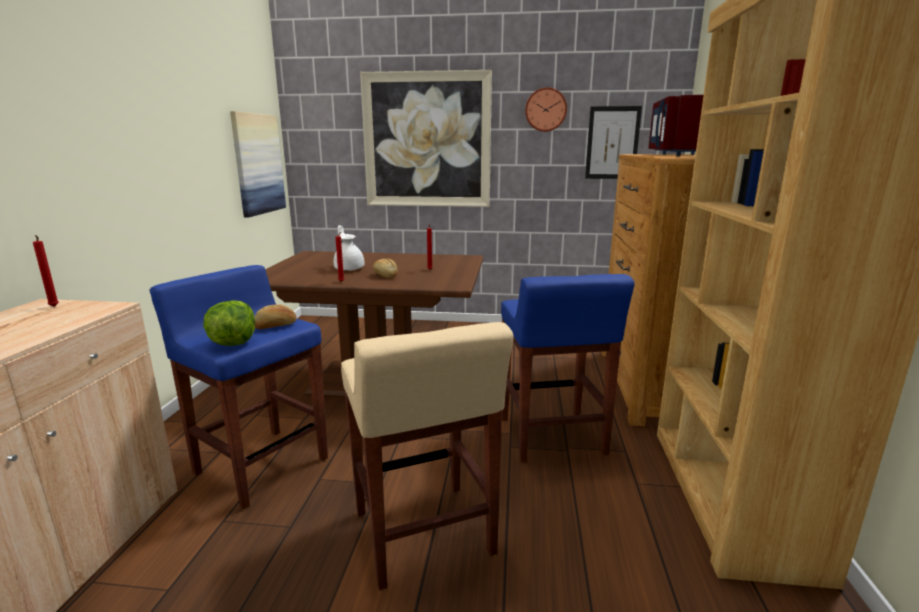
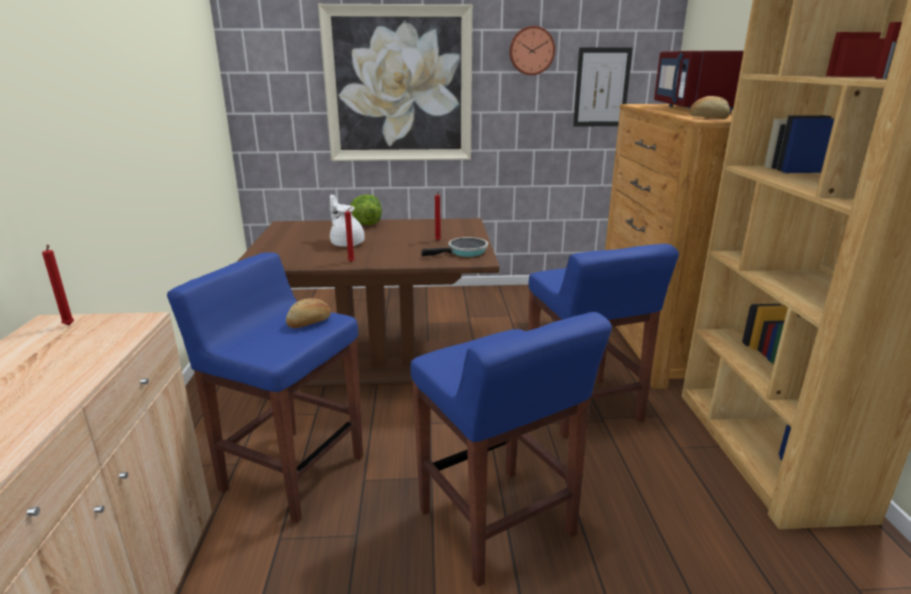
camera: 10 degrees left, 5 degrees up
lettuce [203,300,255,346] -> lettuce moved to [350,195,382,225]
picture [230,111,286,217] -> none
beige stool [341,322,514,590] -> blue stool [410,312,612,587]
bread [373,258,398,279] -> bread moved to [689,96,730,119]
none -> frying pan [422,237,488,257]

